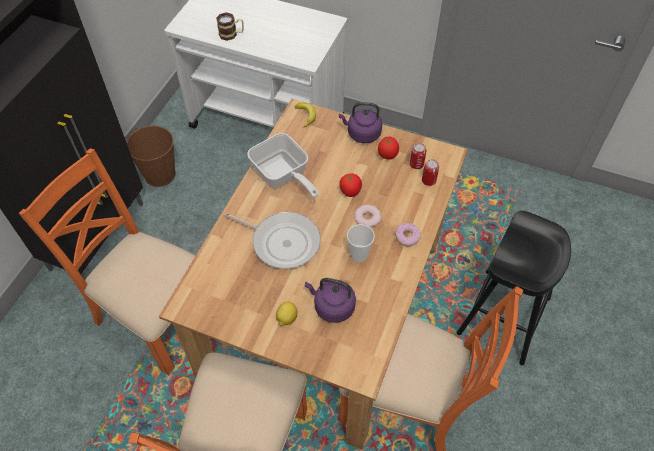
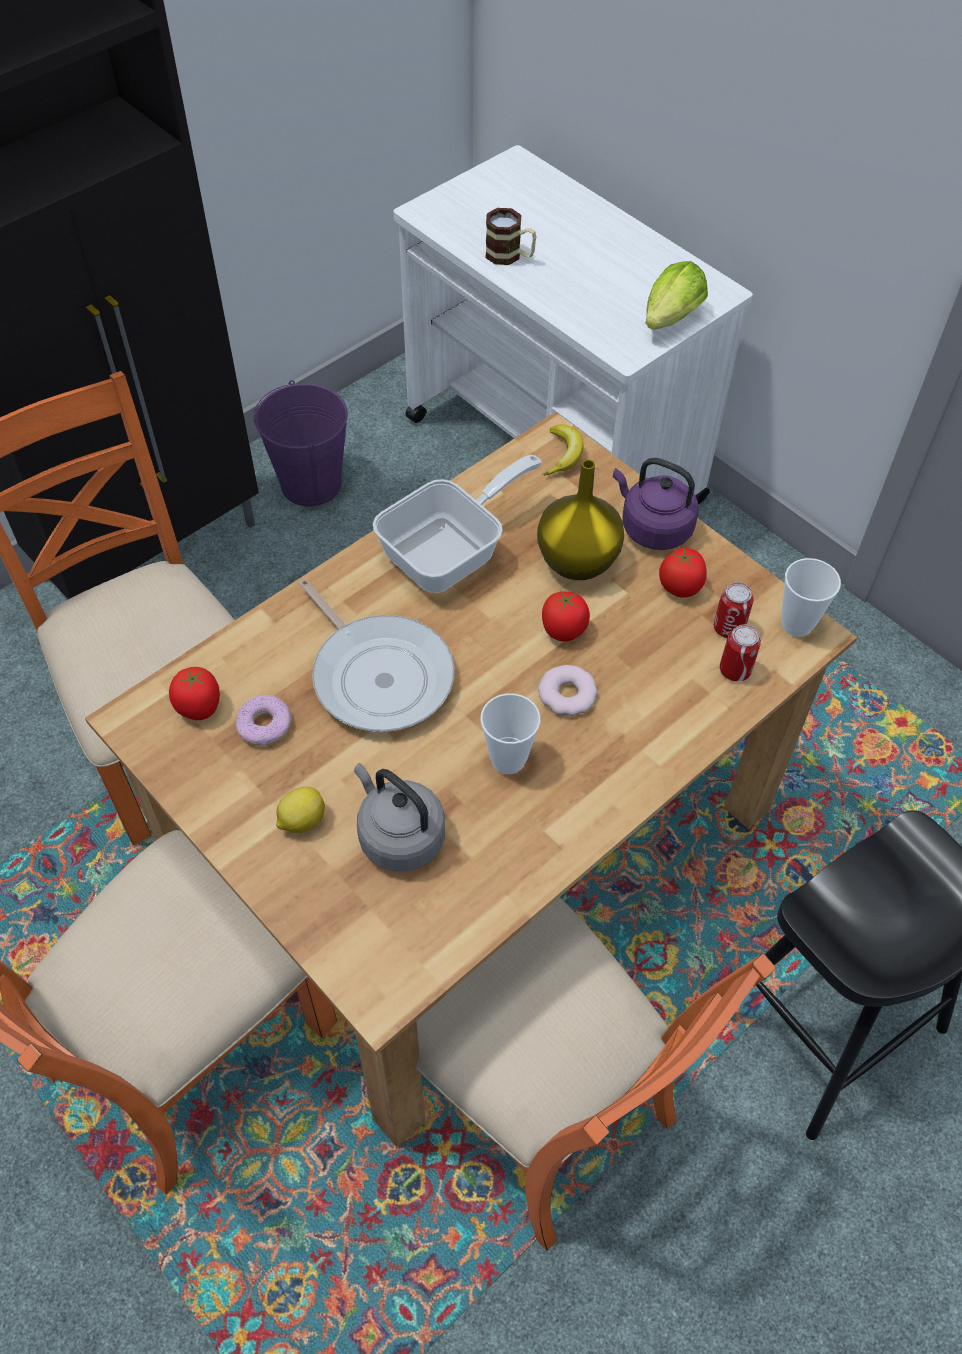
camera: 25 degrees right, 0 degrees up
brown bucket [126,126,176,187] -> purple bucket [254,380,348,506]
frying pan [247,133,319,198] -> frying pan turned 120 degrees counterclockwise [373,455,542,593]
purple kettle [305,278,356,323] -> grey kettle [354,763,445,872]
donut [395,223,421,246] -> donut moved to [236,695,292,746]
none -> tomato [169,667,220,720]
none -> yellow vase [537,459,624,580]
none -> lettuce [646,261,708,330]
none -> cup [781,558,841,637]

